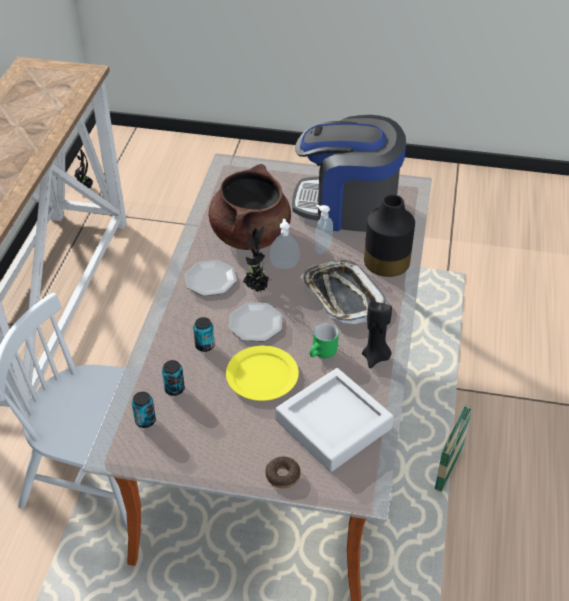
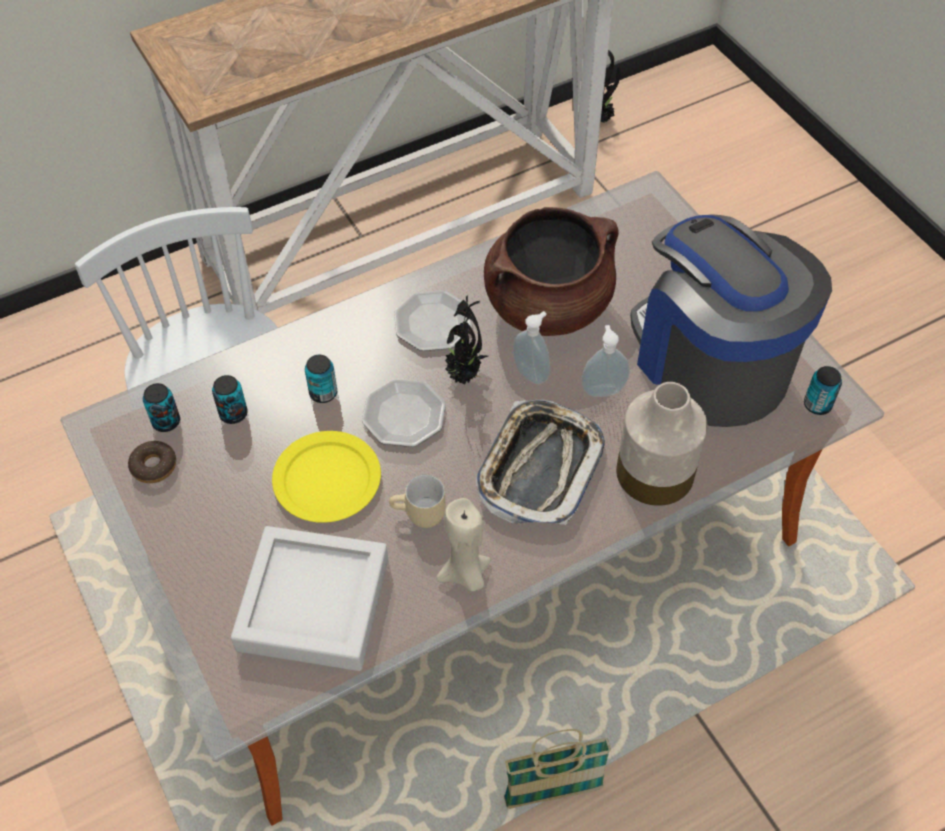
camera: 50 degrees right, 10 degrees up
donut [265,457,301,488] -> donut moved to [128,441,176,483]
green mug [310,323,339,358] -> beige mug [389,475,446,528]
black candle [362,300,392,368] -> beige candle [436,498,491,591]
black vase [364,195,415,277] -> beige vase [616,382,707,506]
none -> can [804,366,842,415]

